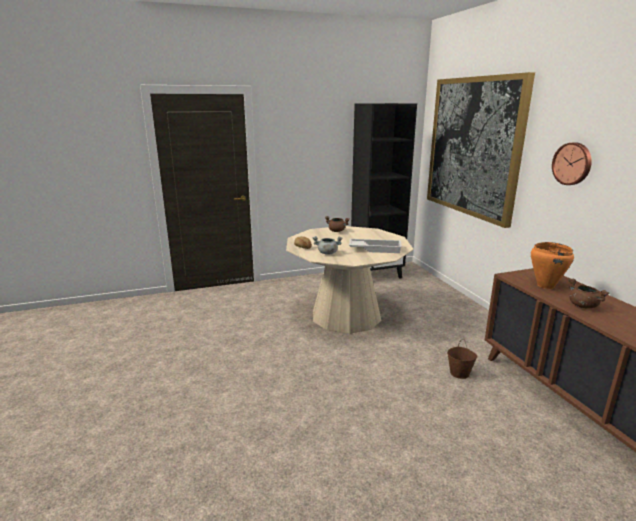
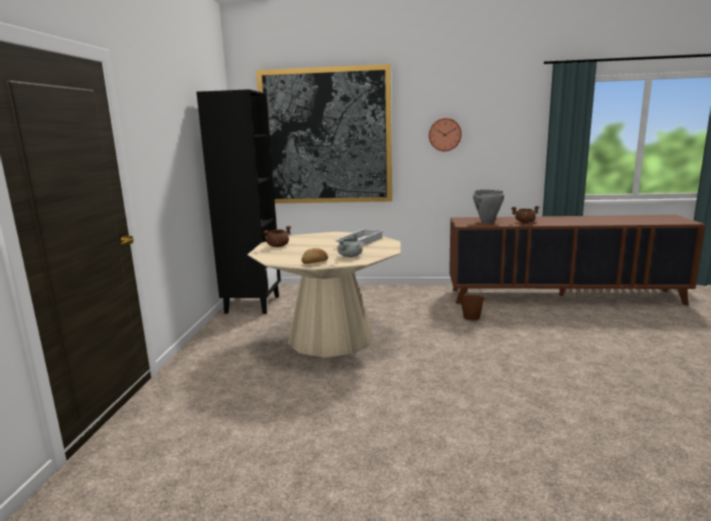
camera: 65 degrees left, 5 degrees down
orange cooking pot [531,242,574,289] -> grey cooking pot [473,190,504,224]

